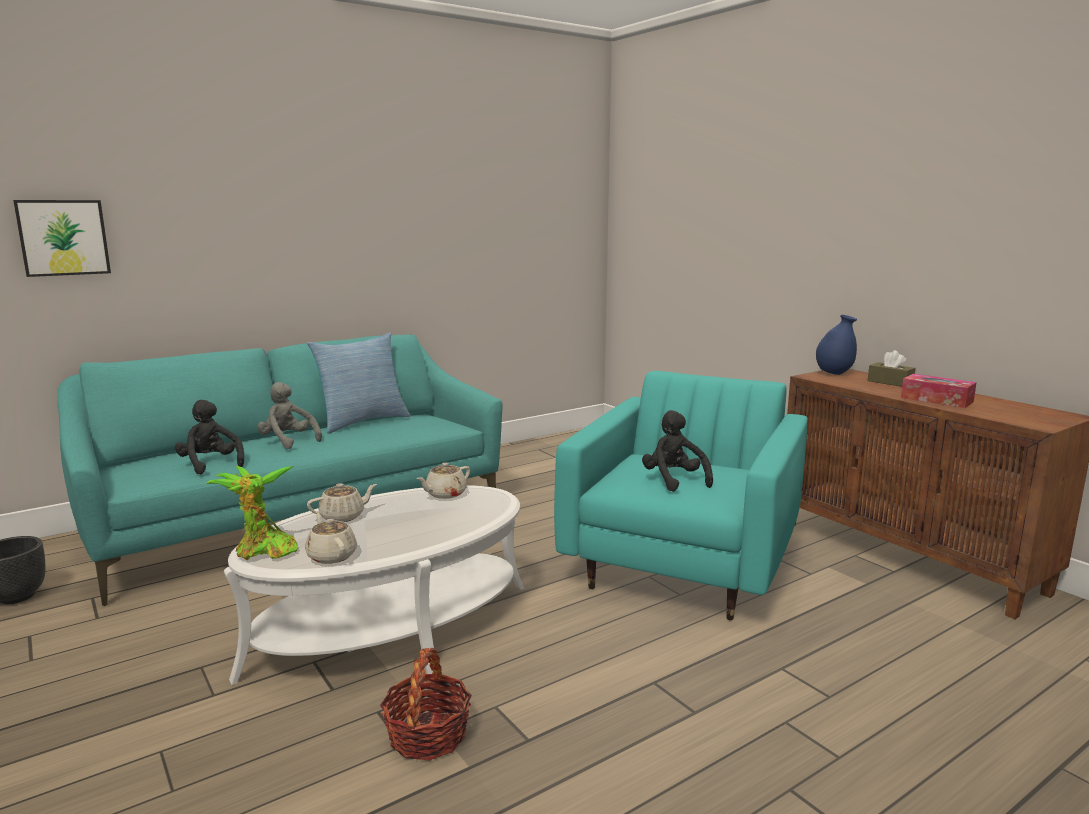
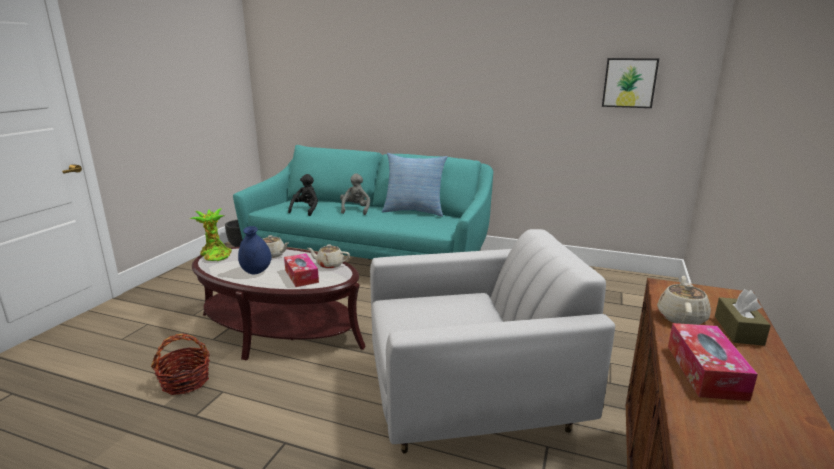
camera: 55 degrees right, 5 degrees up
picture [13,200,111,277] -> picture moved to [602,58,659,108]
white coffee table [224,485,524,685] -> brown coffee table [192,247,366,360]
beige teapot [305,514,357,564] -> beige teapot moved to [657,276,711,325]
turquoise armchair [554,371,808,620] -> white armchair [370,229,615,453]
black plush toy [642,410,713,492] -> none
blue vase [816,315,857,375] -> blue vase moved to [238,226,272,274]
none -> tissue box [284,253,319,287]

